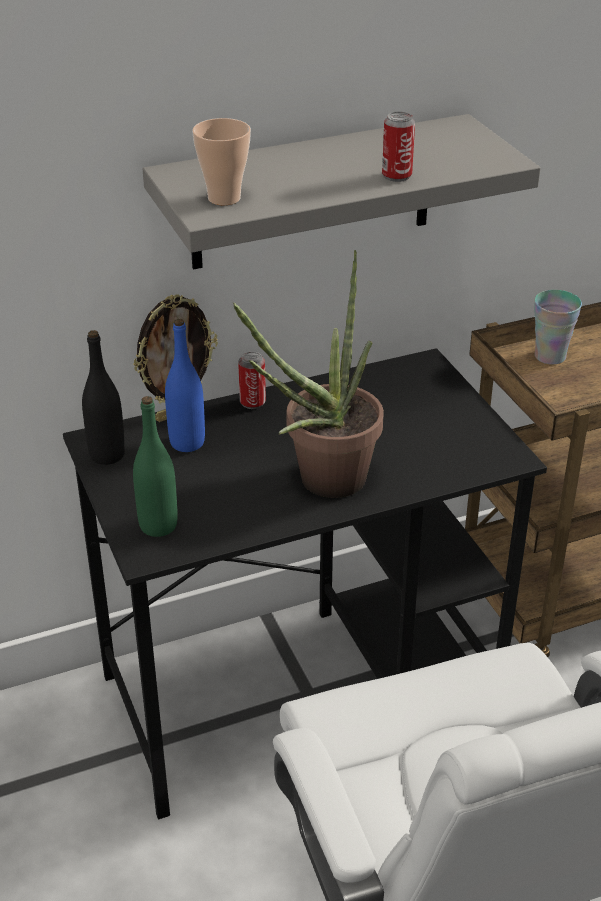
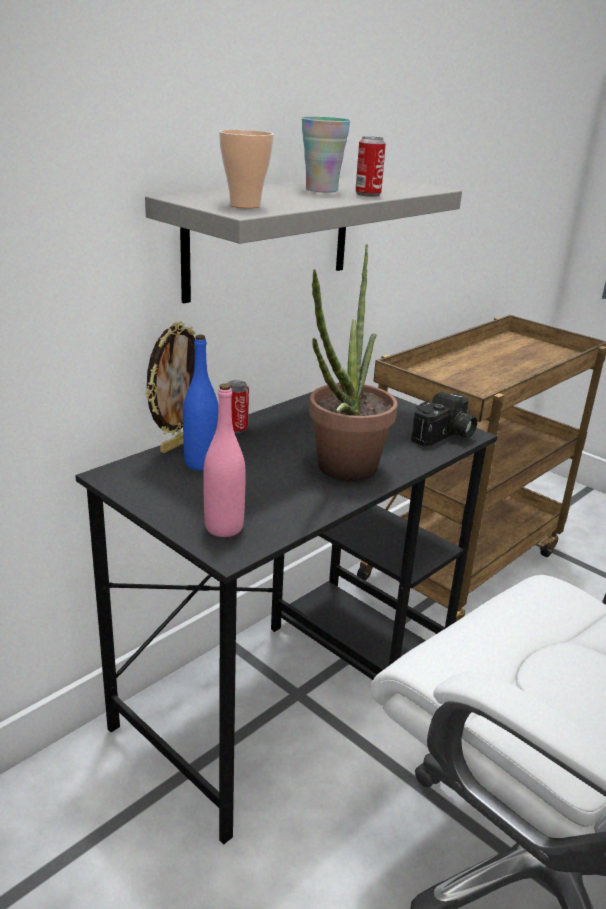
camera: 25 degrees left, 10 degrees down
black bottle [82,330,125,465] -> none
green bottle [133,396,178,537] -> pink bottle [203,383,246,537]
cup [534,290,582,365] -> cup moved to [302,117,350,193]
none -> camera [411,392,477,447]

